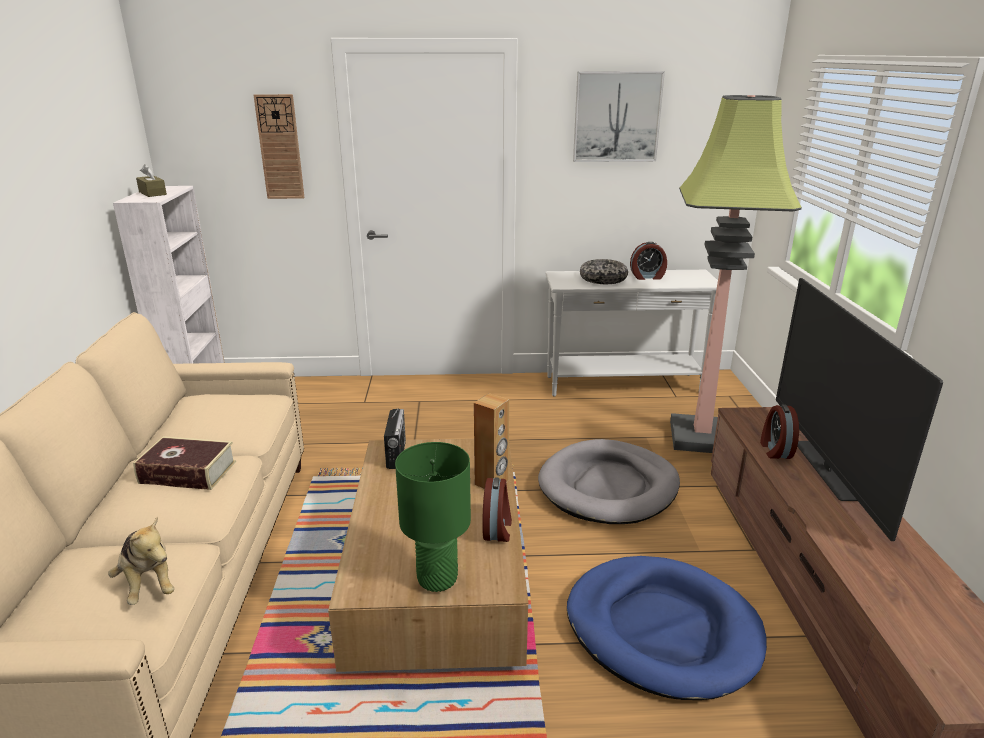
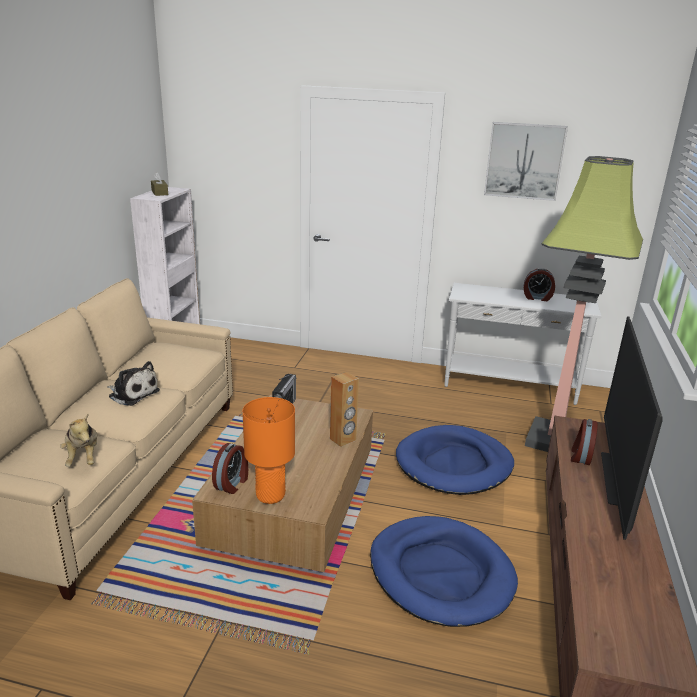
camera: 15 degrees right, 0 degrees up
book [133,436,236,490] -> plush toy [107,361,160,406]
wall clock [253,94,305,199] -> none
green table lamp [395,442,471,592] -> orange table lamp [243,397,295,504]
alarm clock [482,477,512,542] -> alarm clock moved to [212,443,248,494]
grey dog bed [538,439,680,524] -> blue dog bed [396,425,514,495]
bowl [580,259,628,284] -> none

